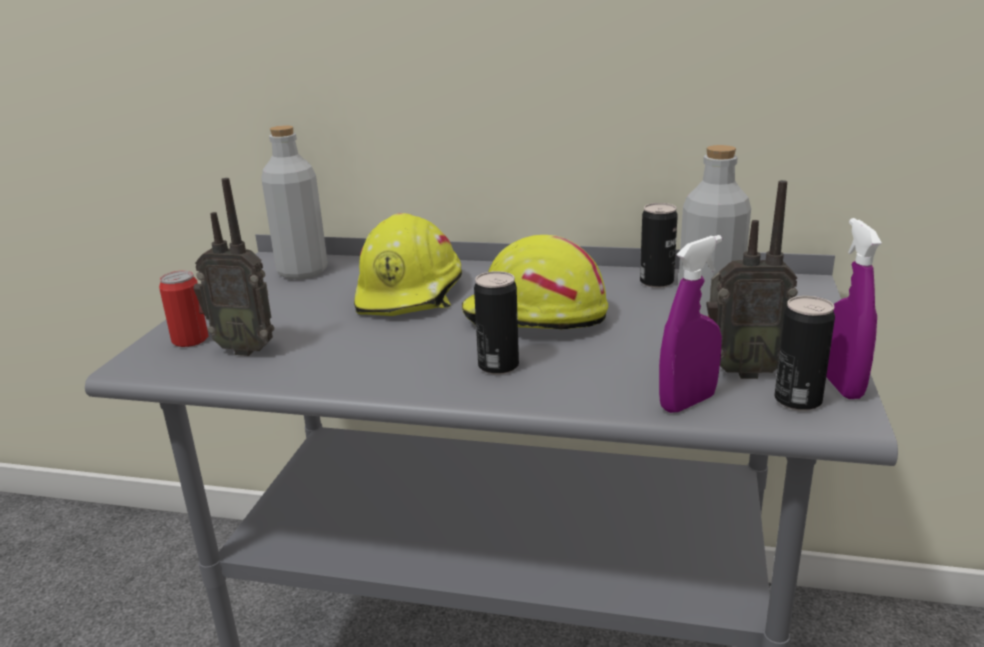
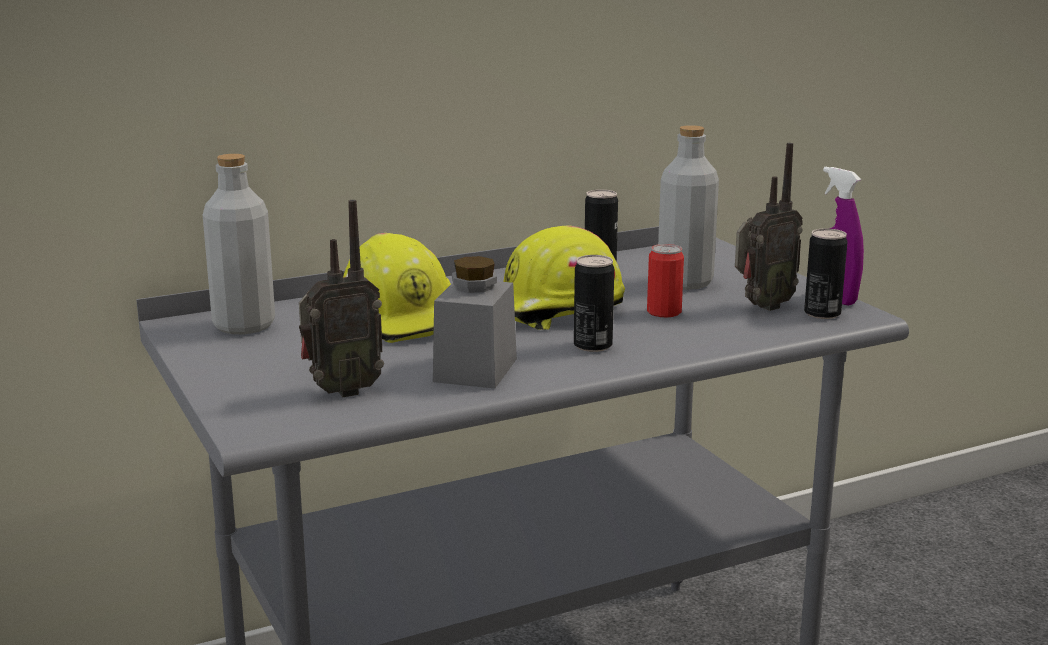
camera: 40 degrees left, 5 degrees down
can [159,271,209,347] -> can moved to [647,244,684,317]
purple spray bottle [659,235,722,413] -> none
none -> grey jar [433,256,517,389]

